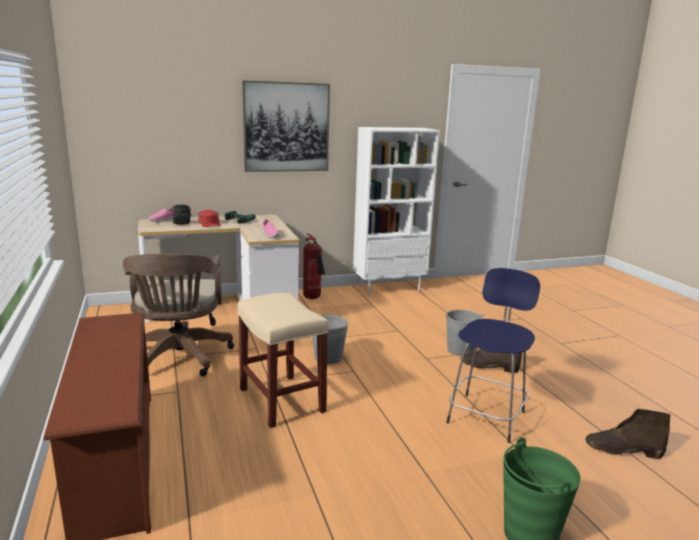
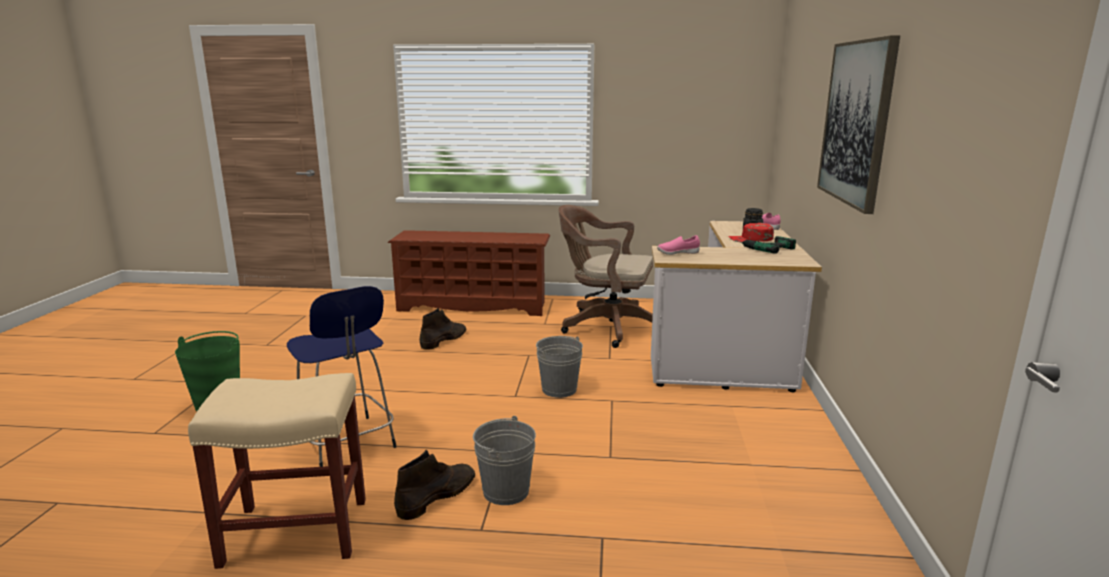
camera: 115 degrees right, 0 degrees up
beige stool [237,293,329,428] -> beige stool moved to [188,373,366,569]
fire extinguisher [303,233,325,299] -> none
white bookcase [353,127,440,296] -> none
brown boot [586,409,670,459] -> brown boot moved to [419,308,466,350]

